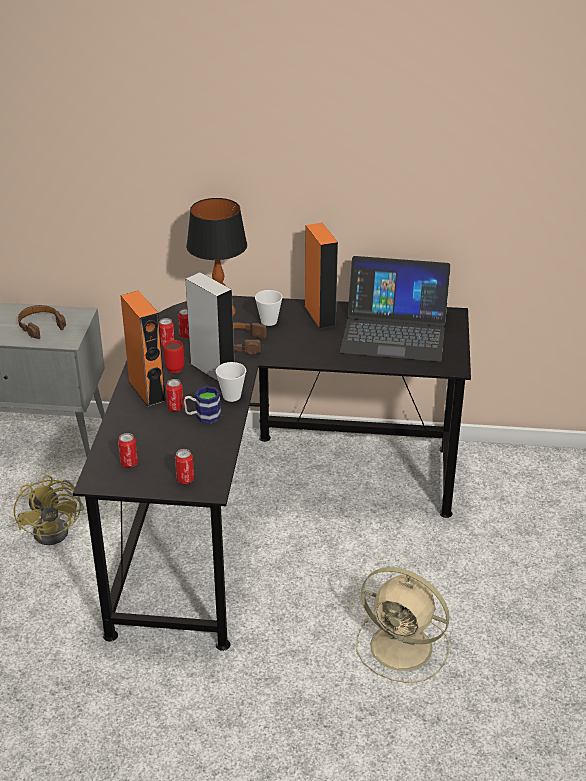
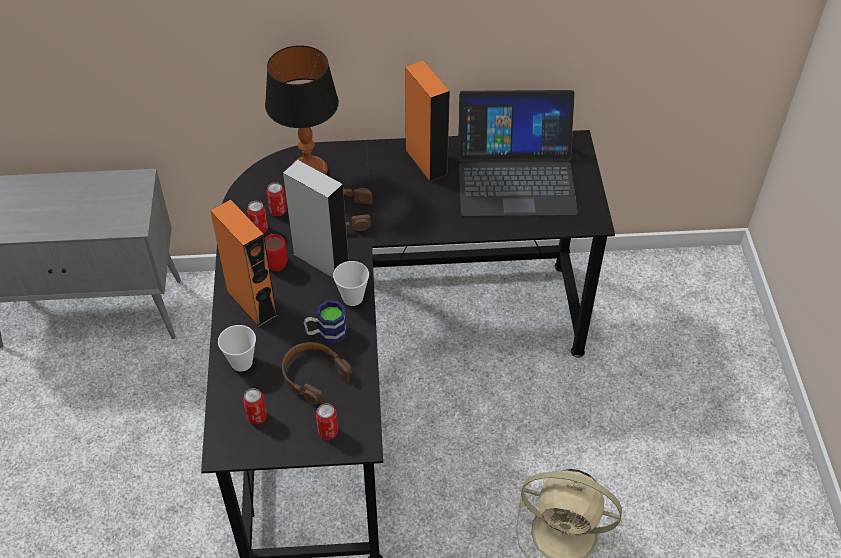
camera: 10 degrees left, 15 degrees up
yellow fan [14,475,84,545] -> none
brown headphones [18,305,66,339] -> brown headphones moved to [282,342,352,404]
can [166,379,184,412] -> none
cup [255,290,283,326] -> cup moved to [218,325,256,372]

